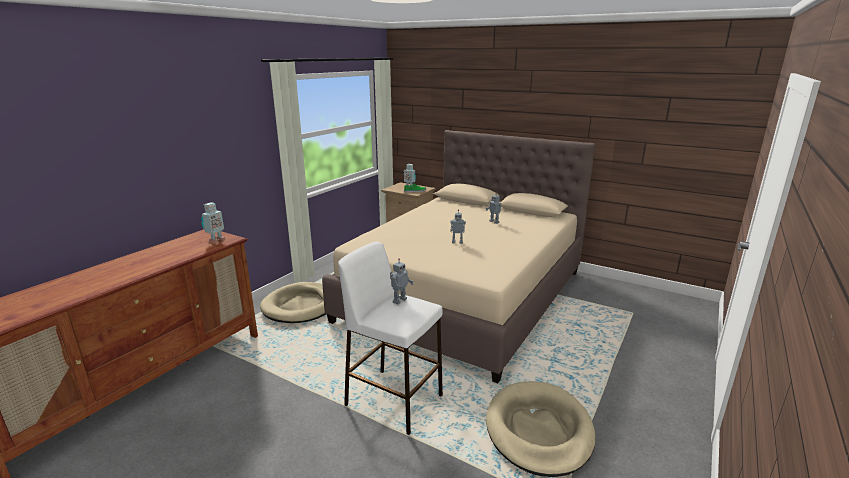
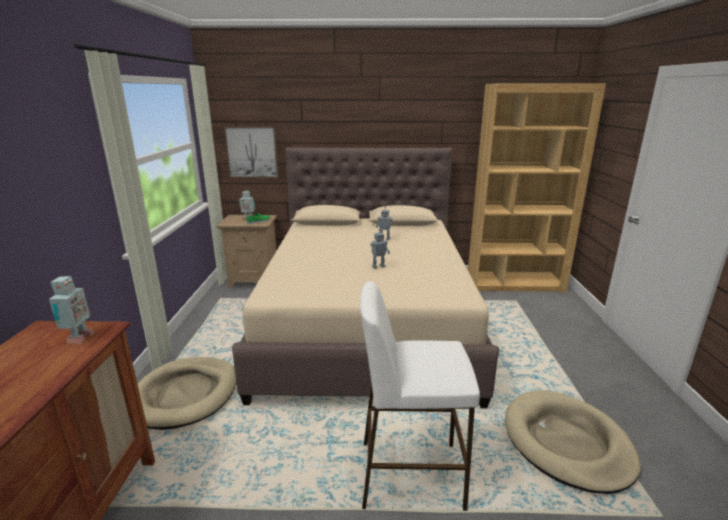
camera: 30 degrees left, 0 degrees up
toy robot [390,259,414,305] -> none
none -> picture [224,127,279,178]
none -> brown bookcase [468,83,606,292]

